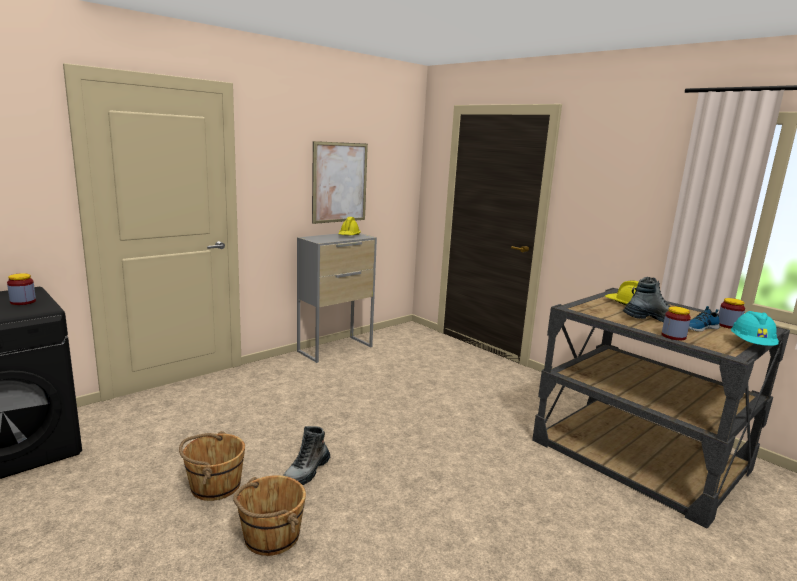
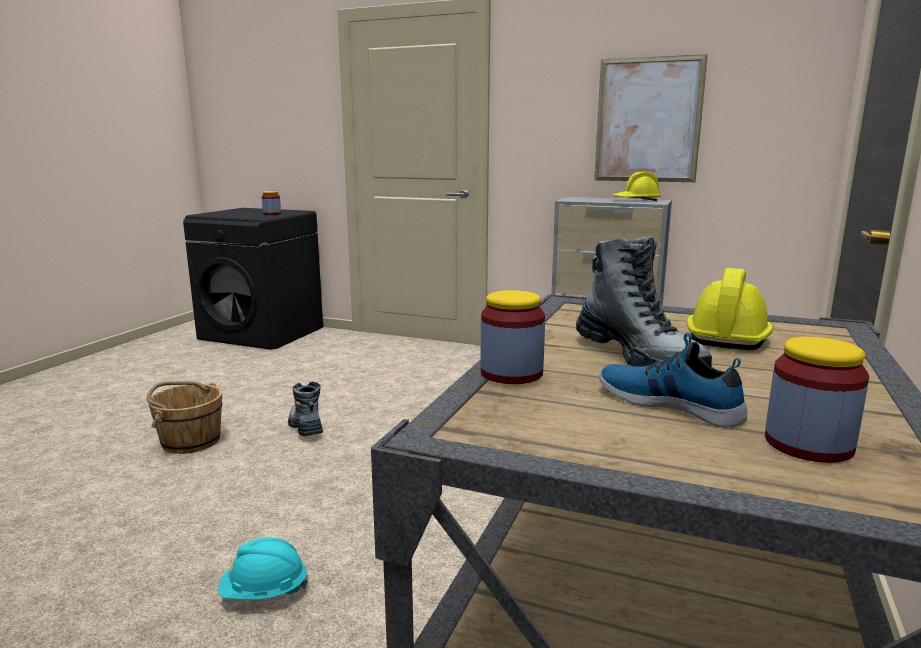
camera: 65 degrees right, 0 degrees up
brown bucket [179,431,245,501] -> none
boot [283,426,330,485] -> boot turned 60 degrees clockwise [288,382,323,436]
turquoise hard hat [731,311,779,346] -> turquoise hard hat moved to [218,538,309,600]

